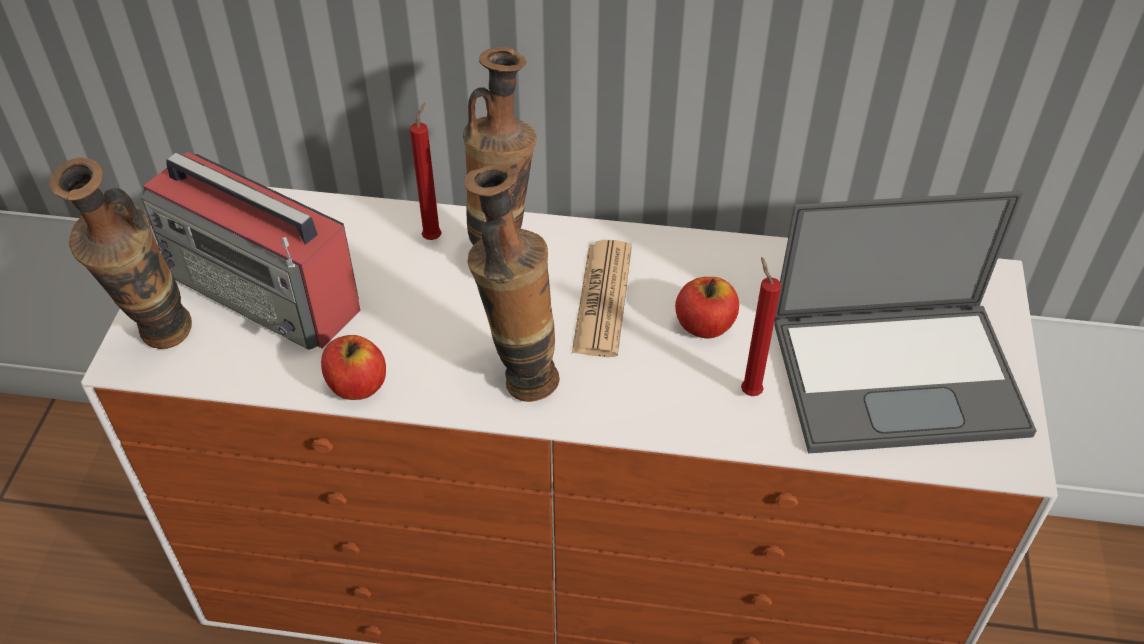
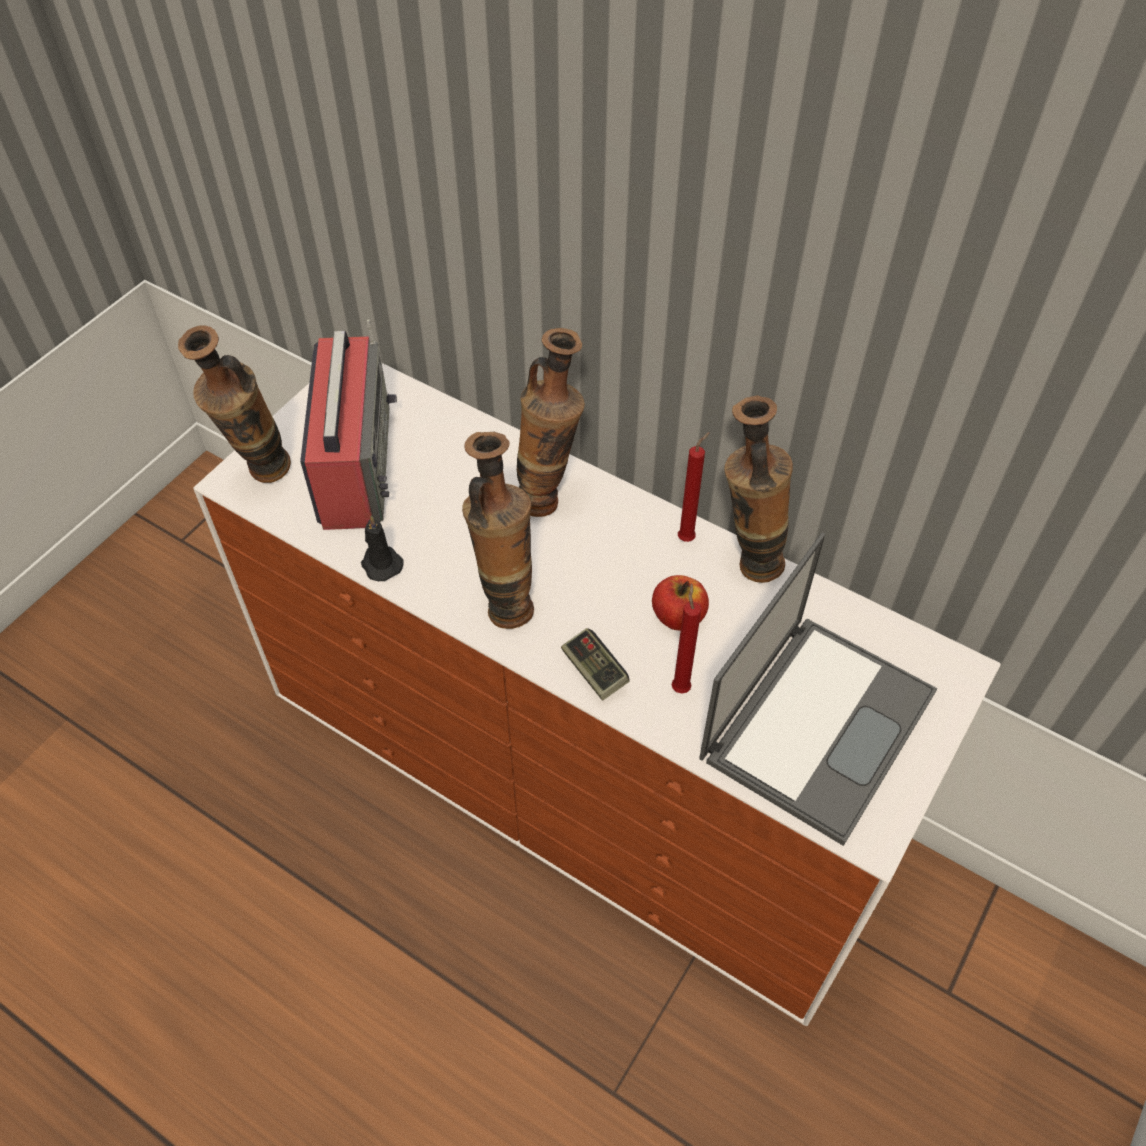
camera: 25 degrees right, 5 degrees up
radio [141,152,360,350] -> radio turned 150 degrees counterclockwise [300,320,397,530]
apple [321,335,386,400] -> black candle [361,515,404,581]
red candle [410,103,442,240] -> red candle moved to [678,432,710,542]
newspaper [572,240,632,357] -> none
laptop [774,191,1037,454] -> laptop turned 75 degrees counterclockwise [699,533,937,846]
none -> game controller [561,628,630,700]
none -> vase [724,395,793,583]

